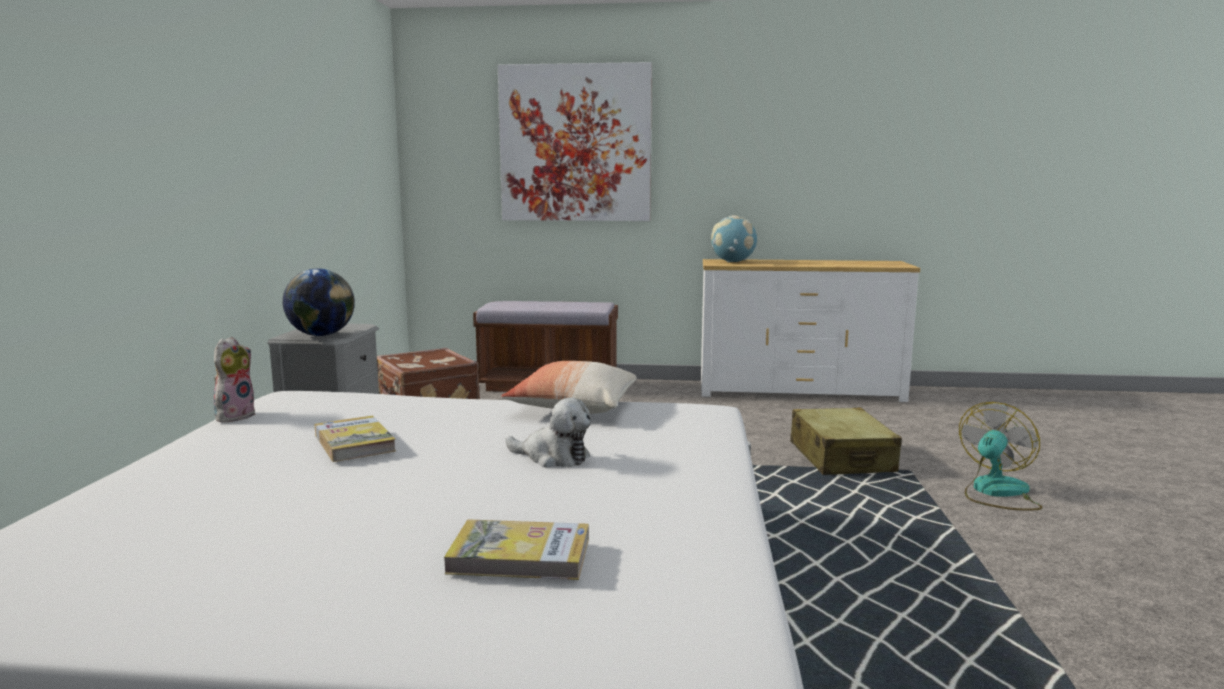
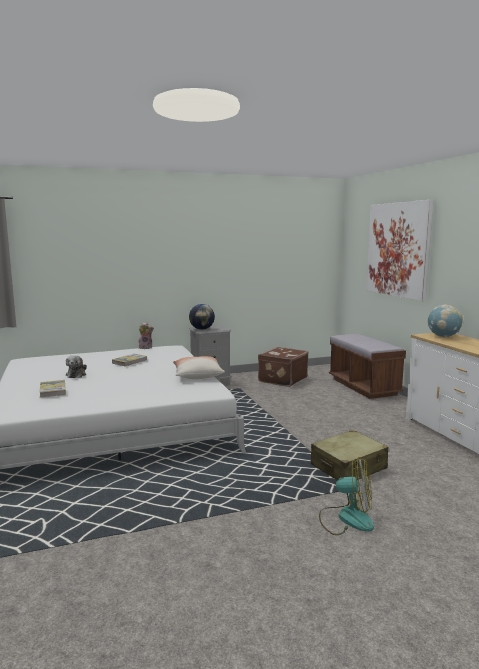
camera: 65 degrees right, 0 degrees up
plush toy [505,397,591,468] -> plush toy moved to [66,355,87,378]

